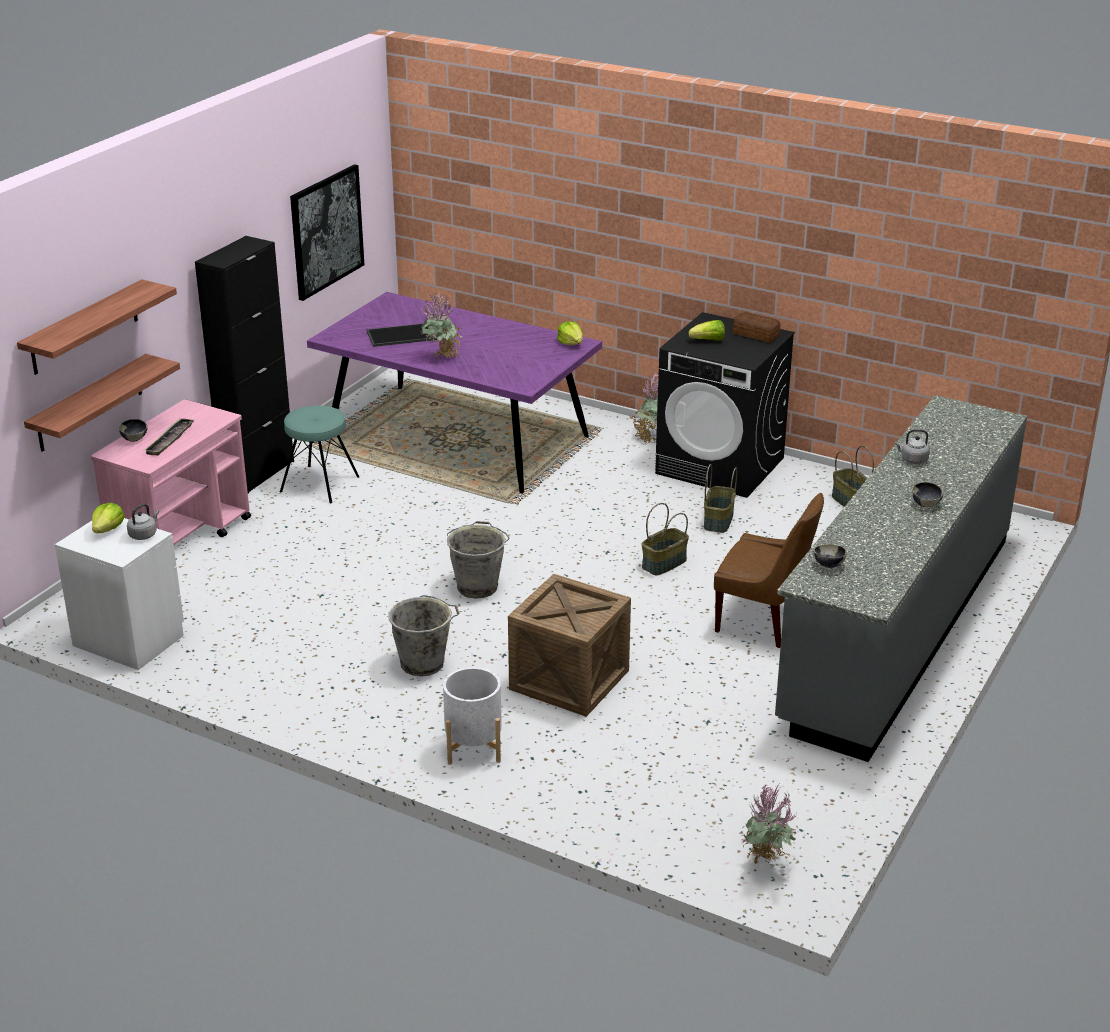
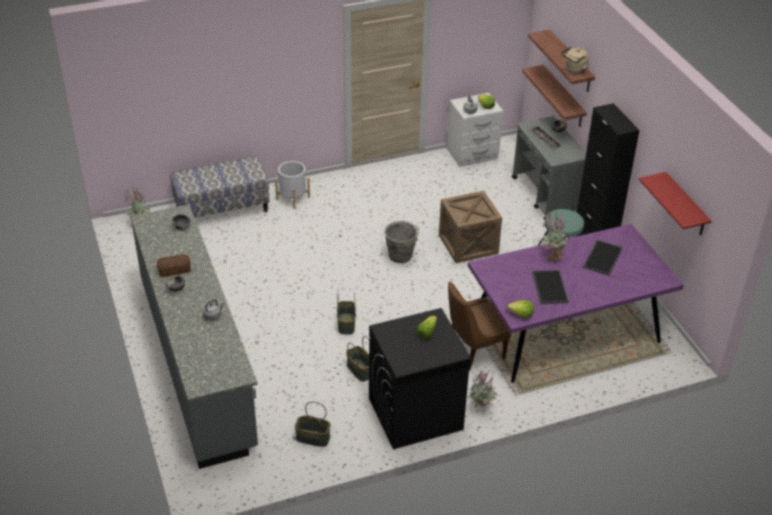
camera: 130 degrees right, 10 degrees up
pink cart [91,399,251,545] -> grey cart [512,116,586,220]
picture [290,164,364,301] -> red shelf [639,172,712,235]
grey bucket [388,595,460,677] -> none
crate [508,574,631,717] -> crate moved to [439,191,502,263]
brown chair [714,493,824,648] -> brown chair moved to [448,281,512,370]
bread [732,312,781,343] -> bread moved to [157,254,191,277]
none -> bench [170,156,270,218]
none -> tray [532,270,569,304]
none -> beige kettle [561,47,589,74]

